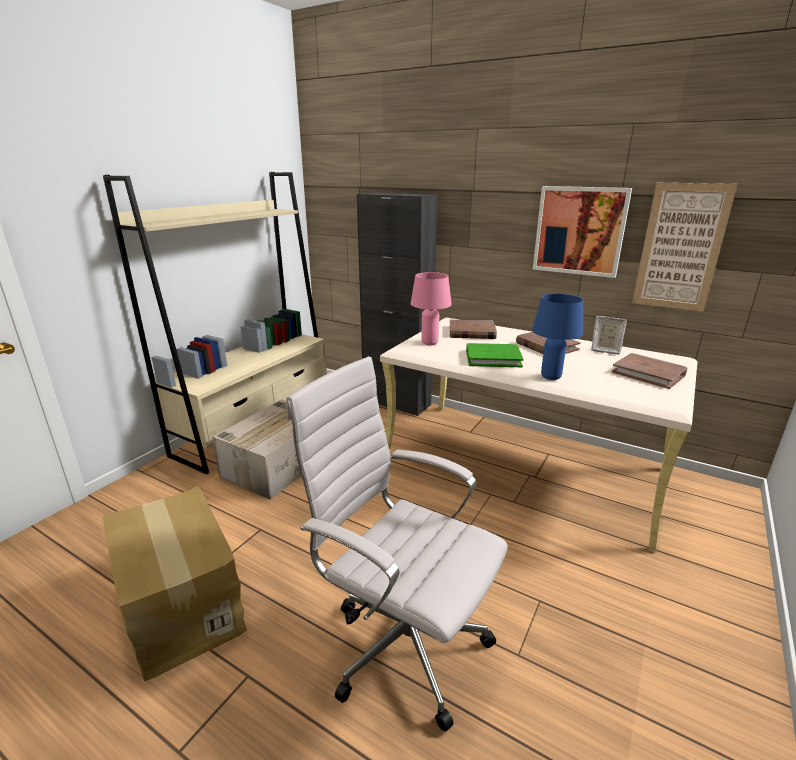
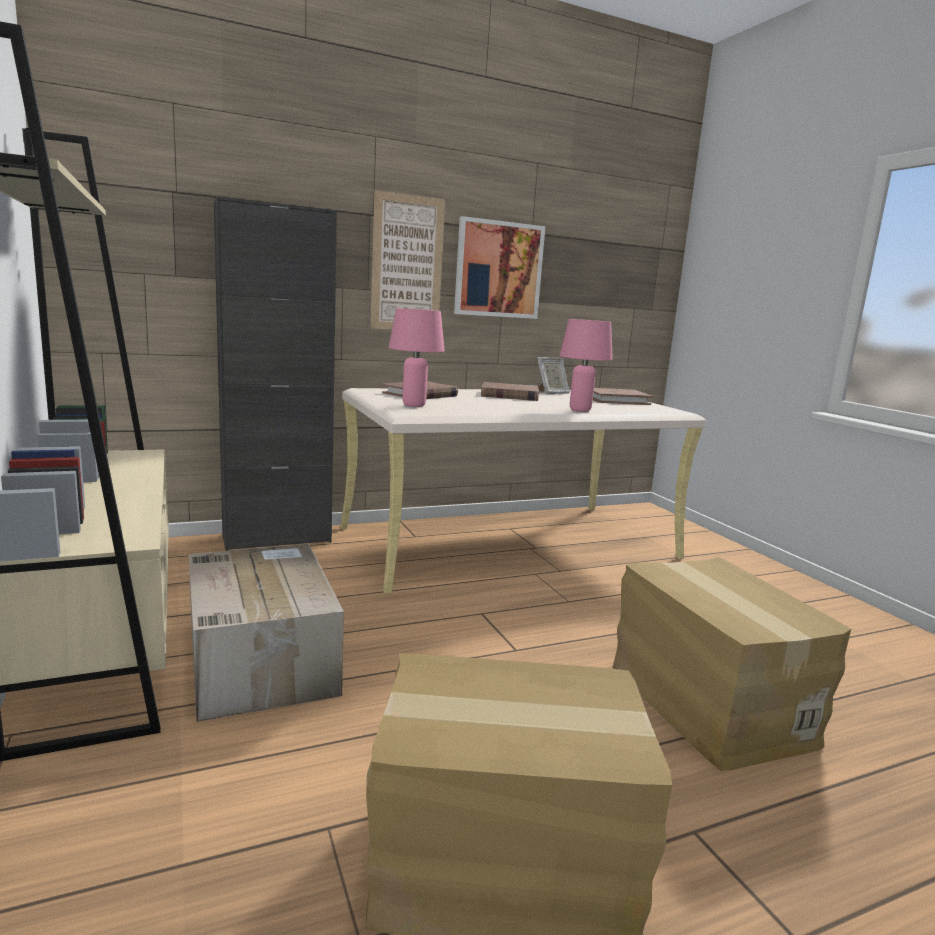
camera: 55 degrees left, 10 degrees down
white office chair [286,356,508,732] -> cardboard box [613,557,851,771]
green book [466,343,524,367] -> none
blue table lamp [532,293,583,380] -> pink table lamp [559,319,613,412]
picture [632,183,738,312] -> picture moved to [370,190,445,329]

